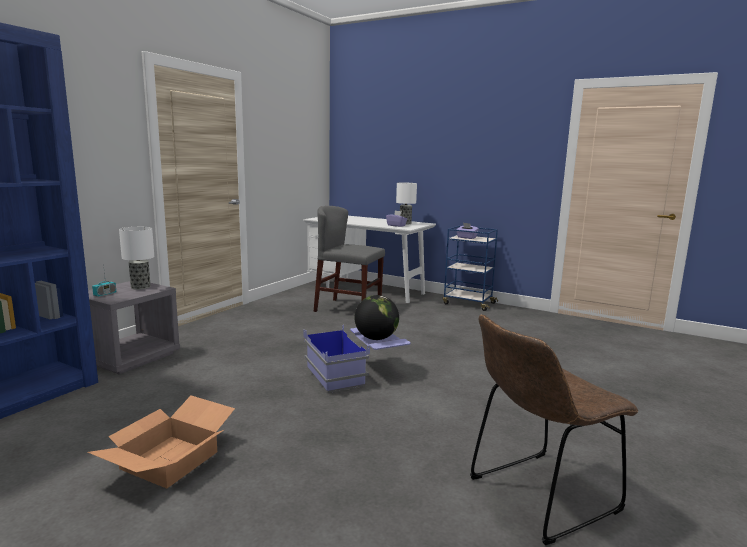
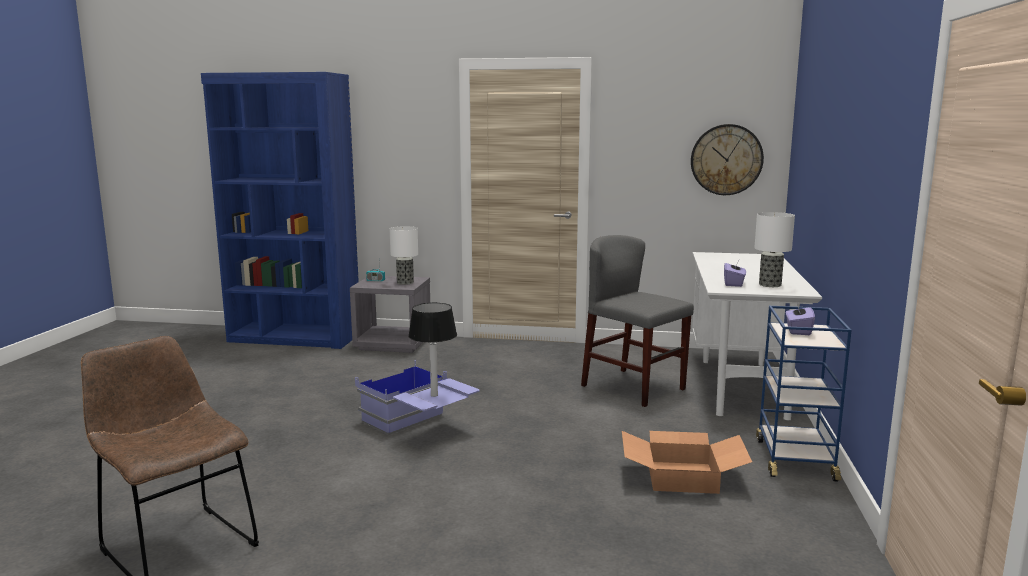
camera: 70 degrees right, 0 degrees up
cardboard box [87,395,235,489] -> cardboard box moved to [622,431,752,494]
grey chair [314,206,385,312] -> grey chair turned 45 degrees counterclockwise [581,235,694,407]
globe [354,295,399,340] -> table lamp [408,303,457,397]
none -> wall clock [691,124,764,195]

